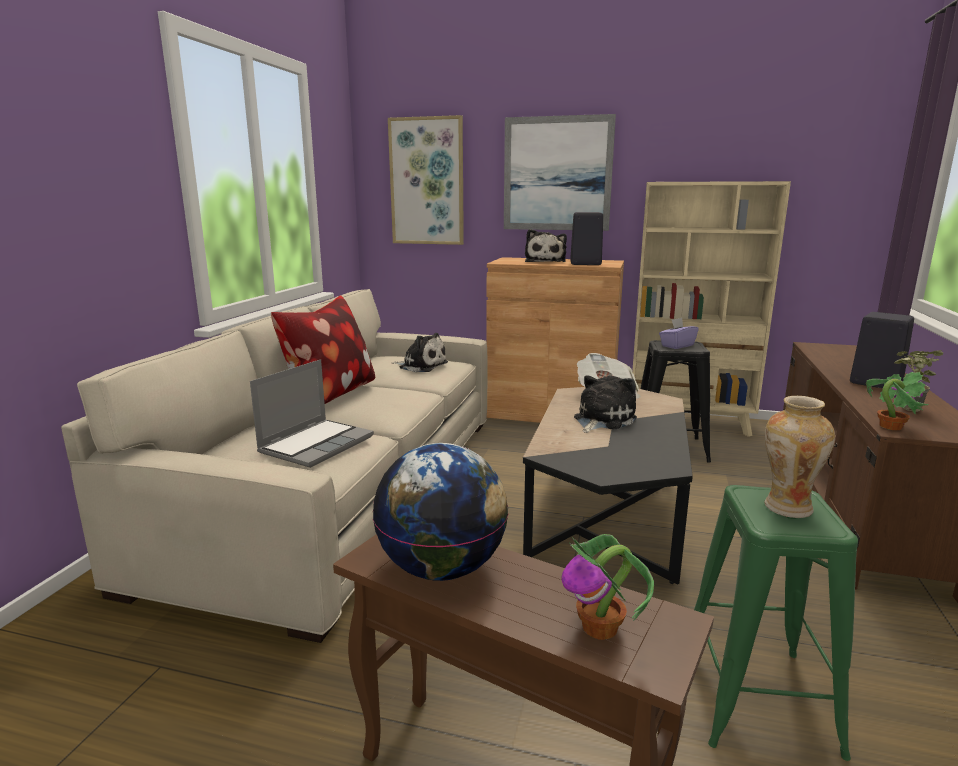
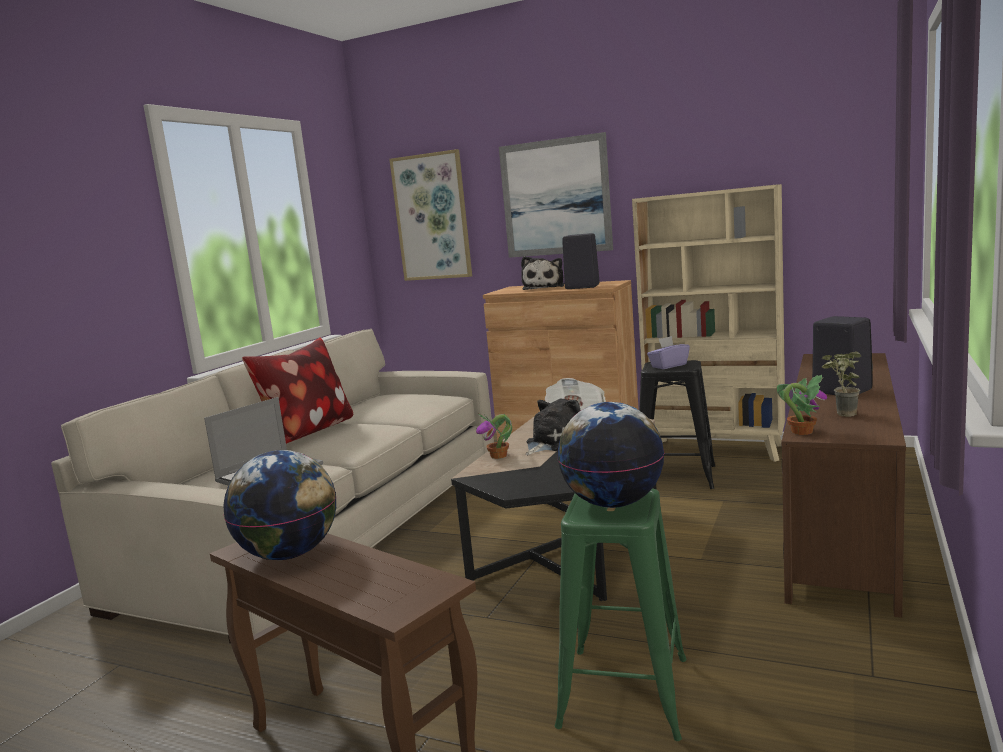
camera: 10 degrees right, 5 degrees down
plush toy [392,333,448,372] -> none
potted plant [561,534,654,640] -> potted plant moved to [476,413,512,459]
vase [764,396,835,518] -> globe [557,402,665,508]

